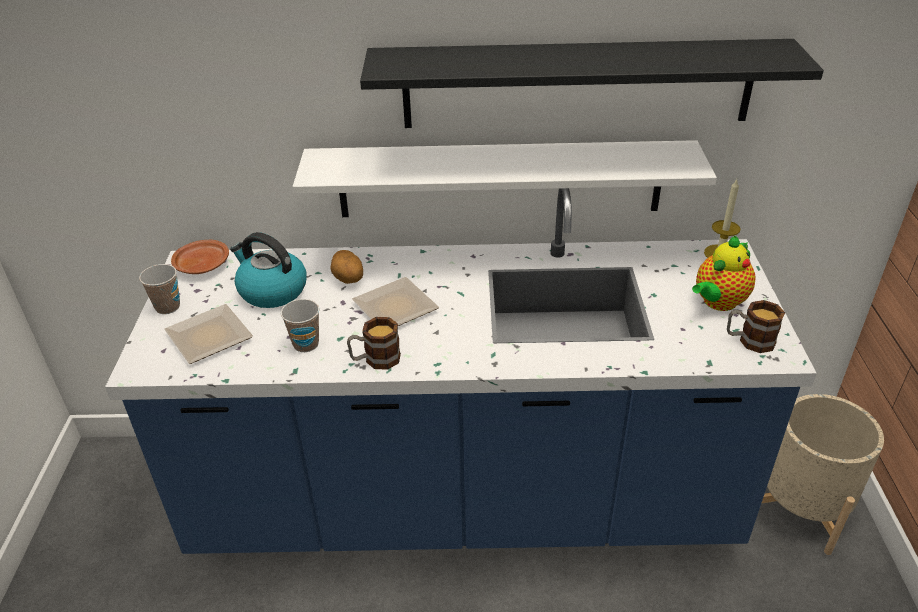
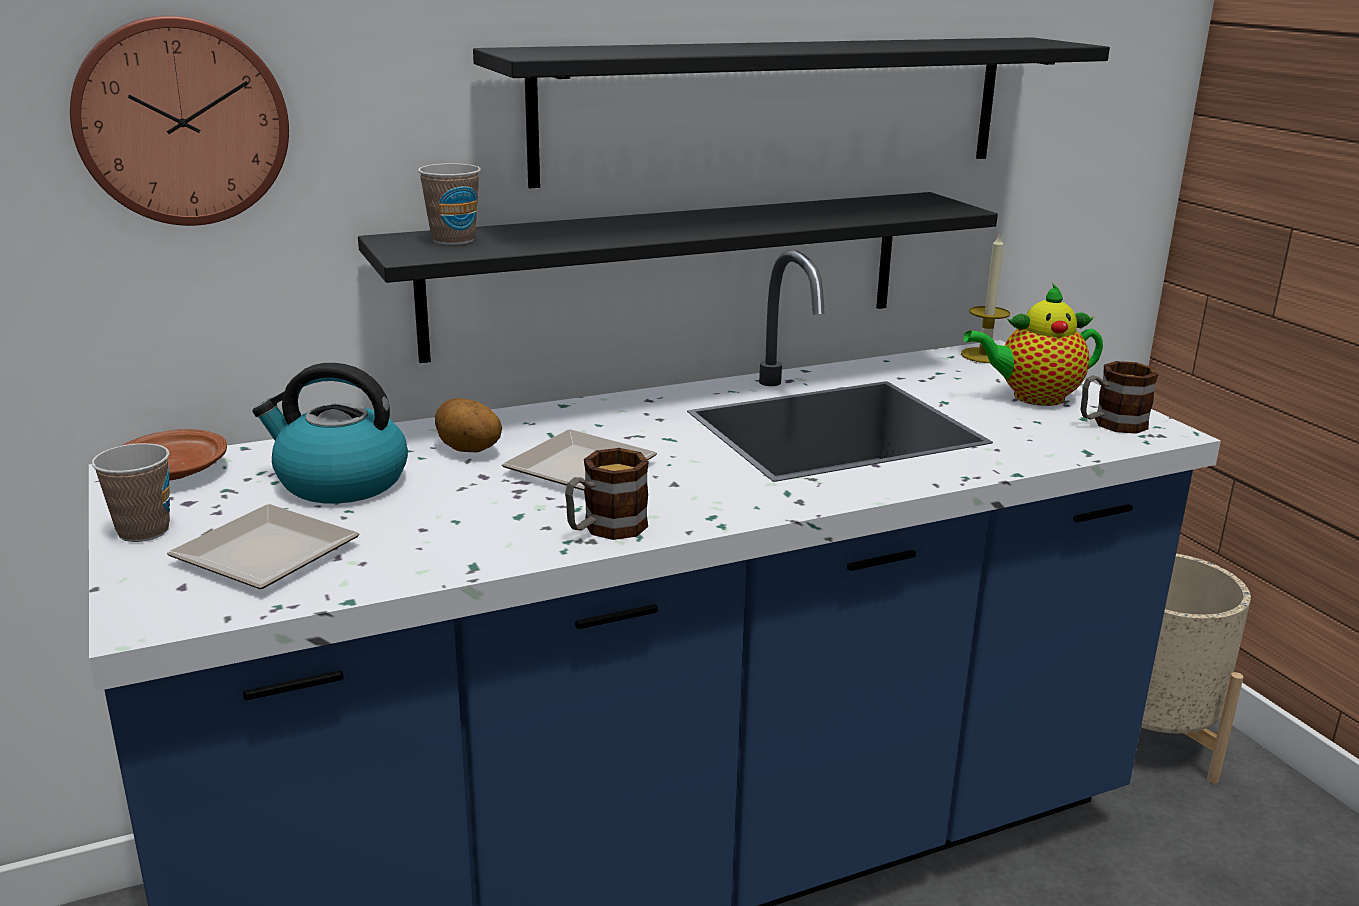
camera: 25 degrees left, 15 degrees down
cup [281,299,319,352] -> cup moved to [418,163,481,245]
white shelf [293,140,717,217] -> black shelf [358,192,998,363]
teapot [692,235,755,311] -> teapot turned 60 degrees clockwise [963,283,1103,406]
none -> wall clock [70,15,289,226]

